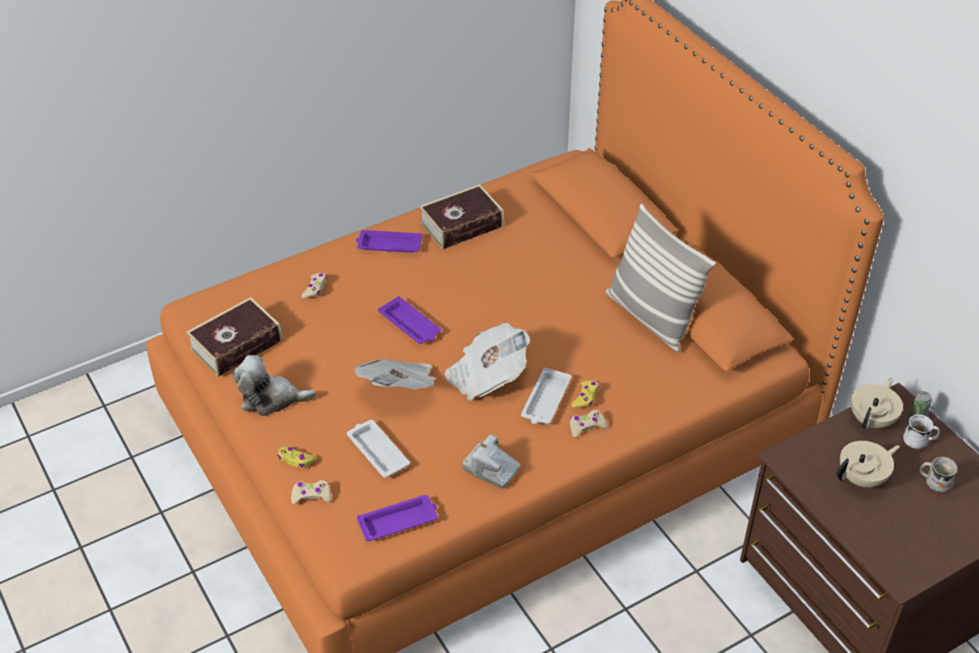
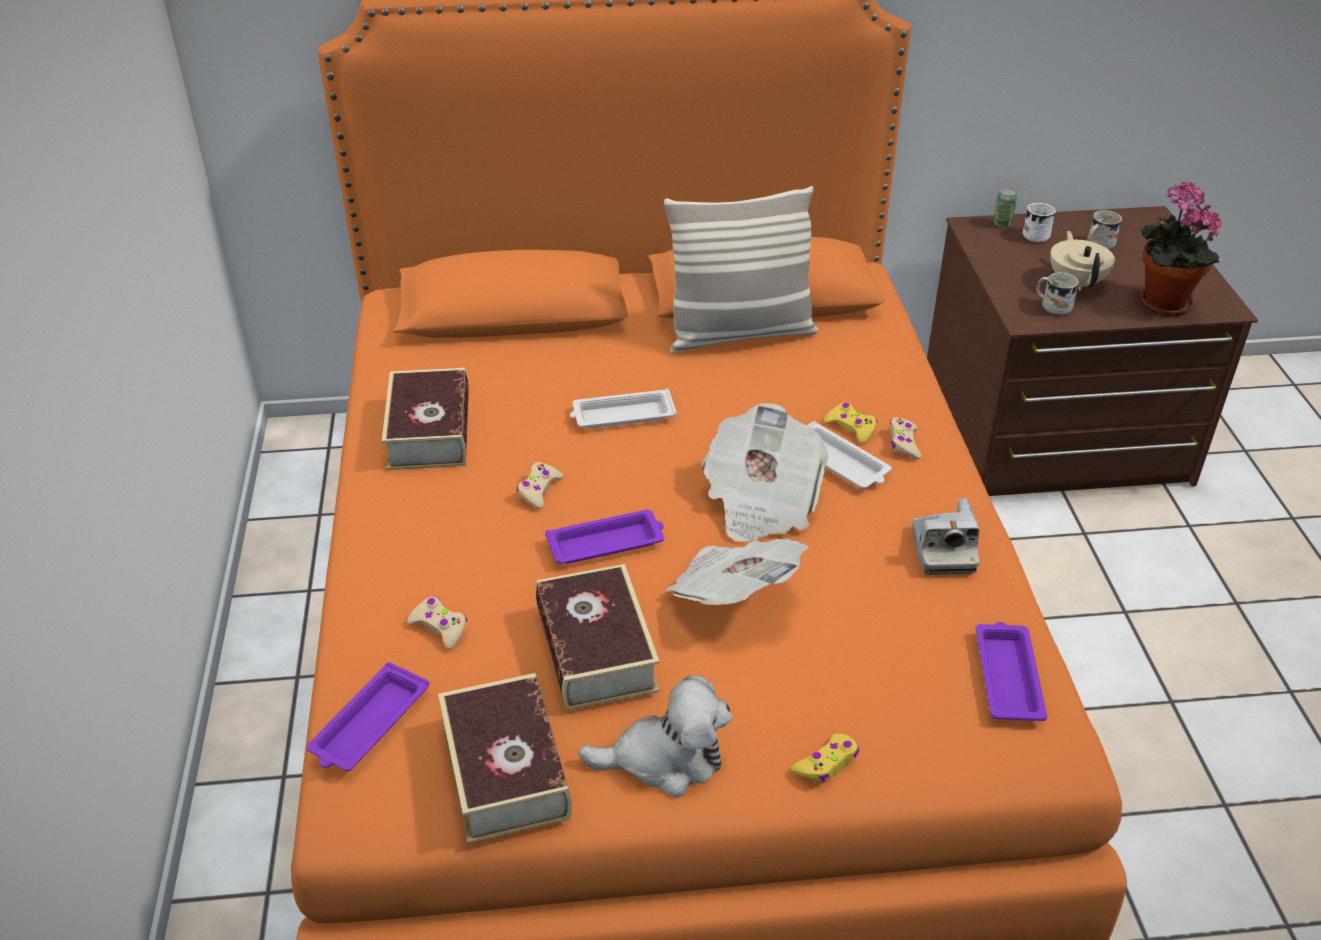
camera: 65 degrees left, 5 degrees down
plush toy [233,355,316,416] -> plush toy turned 120 degrees counterclockwise [579,675,732,797]
beige game controller [291,480,331,504] -> beige game controller moved to [517,462,563,509]
white tray [347,420,410,478] -> white tray moved to [570,389,677,428]
purple tray [356,230,422,253] -> purple tray moved to [307,662,429,771]
camera [462,434,520,488] -> camera turned 60 degrees counterclockwise [912,499,980,575]
beige teapot [851,378,903,430] -> none
none -> book [535,564,660,711]
none -> white mug [1036,272,1079,315]
none -> potted plant [1140,181,1222,316]

